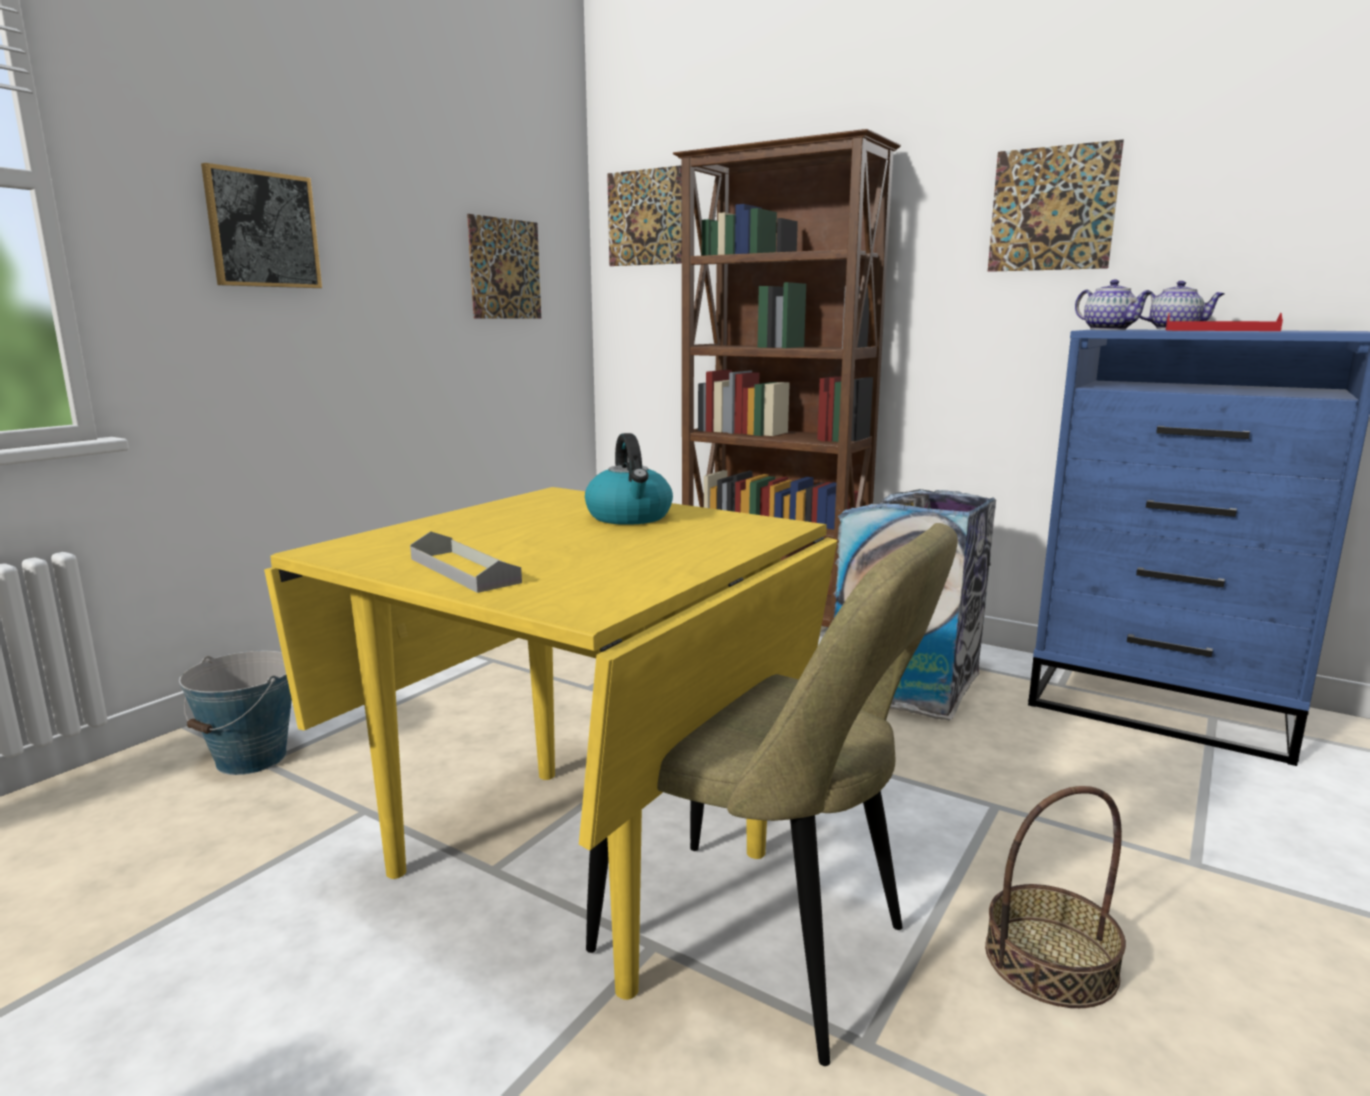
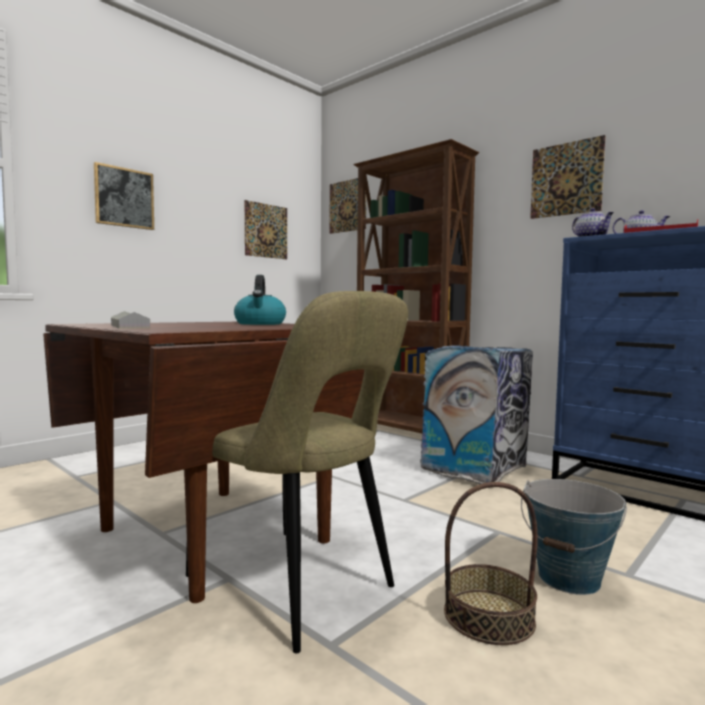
camera: 10 degrees right, 10 degrees down
bucket [179,651,292,775] -> bucket moved to [521,479,627,595]
yellow dining table [264,487,837,1000] -> brown dining table [43,322,364,603]

